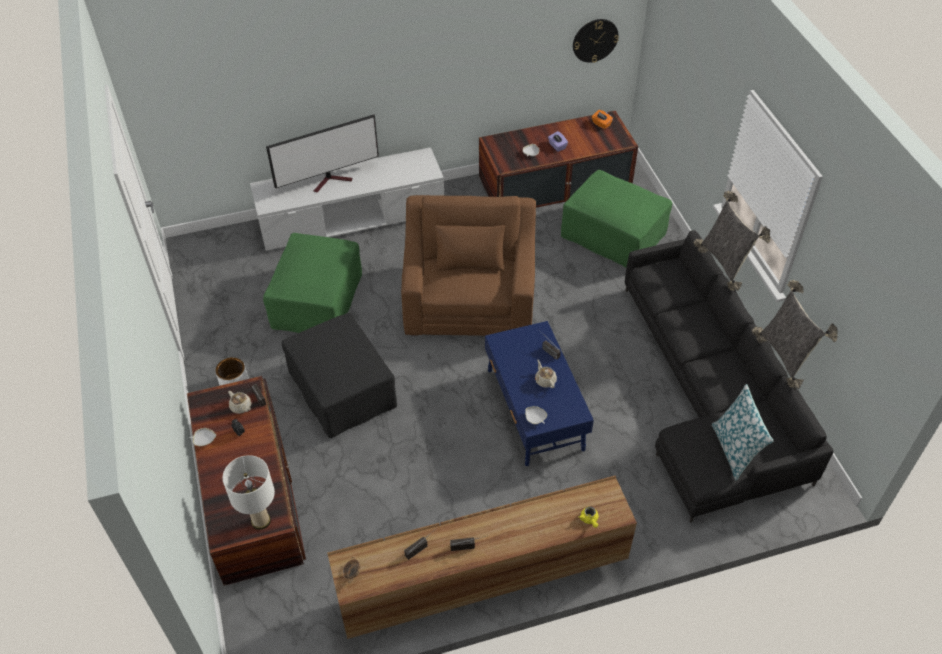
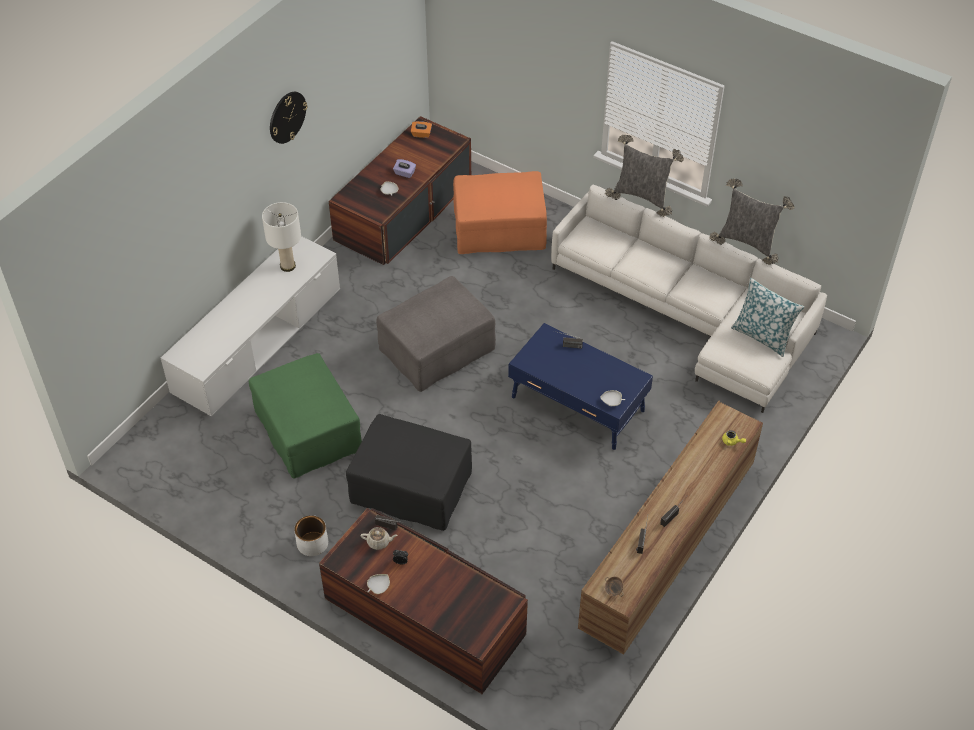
camera: 40 degrees left, 0 degrees up
white table lamp [223,455,275,530] -> white table lamp moved to [262,202,301,272]
television [266,114,379,192] -> none
brown armchair [401,195,536,336] -> grey ottoman [376,276,496,392]
beige teapot [535,360,557,388] -> none
green ottoman [561,170,672,268] -> orange ottoman [453,171,547,254]
wall clock [573,19,619,63] -> wall clock moved to [270,92,308,144]
black sofa [625,230,834,523] -> white sofa [551,185,827,413]

